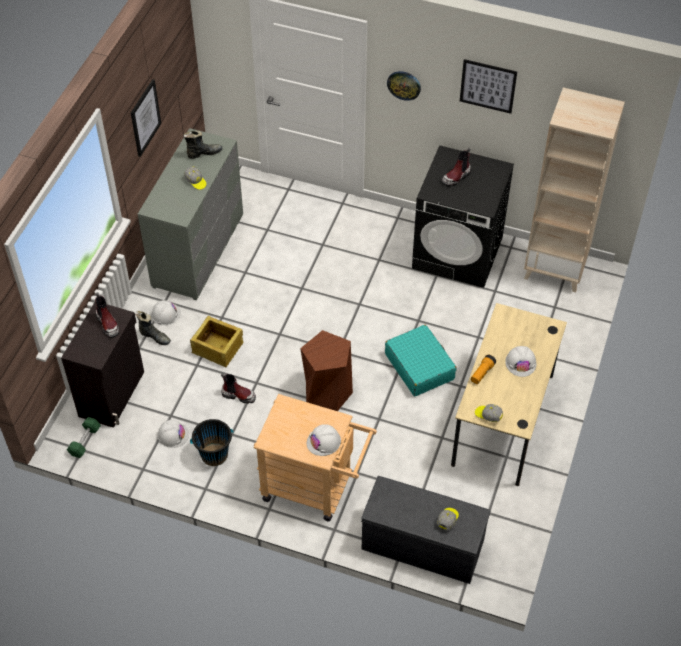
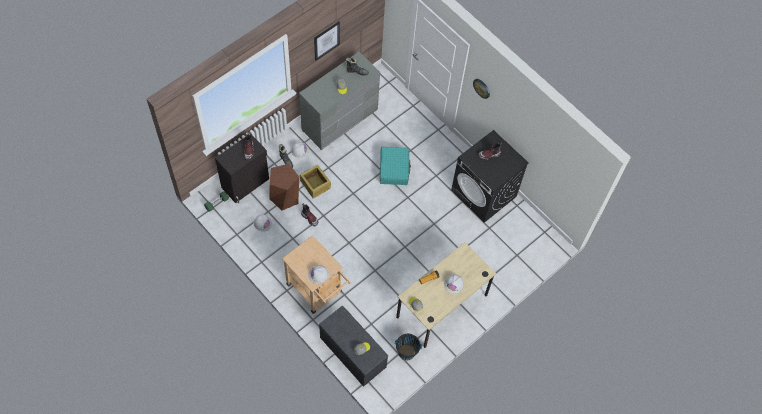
camera: 25 degrees right, 10 degrees up
black bucket [190,419,233,466] -> black bucket moved to [395,334,422,360]
brown stool [300,330,353,411] -> brown stool moved to [269,164,299,211]
turquoise suitcase [385,325,457,396] -> turquoise suitcase moved to [380,147,411,185]
picture [460,59,517,114] -> none
beige bookcase [524,87,625,293] -> none

